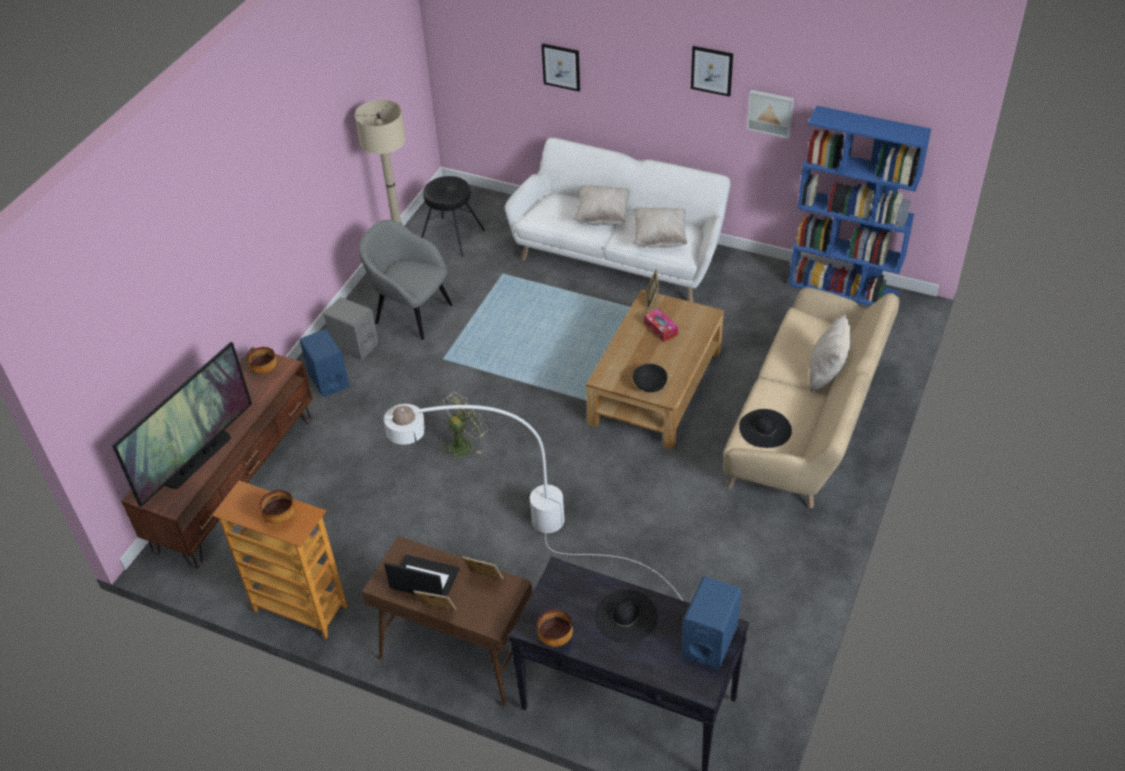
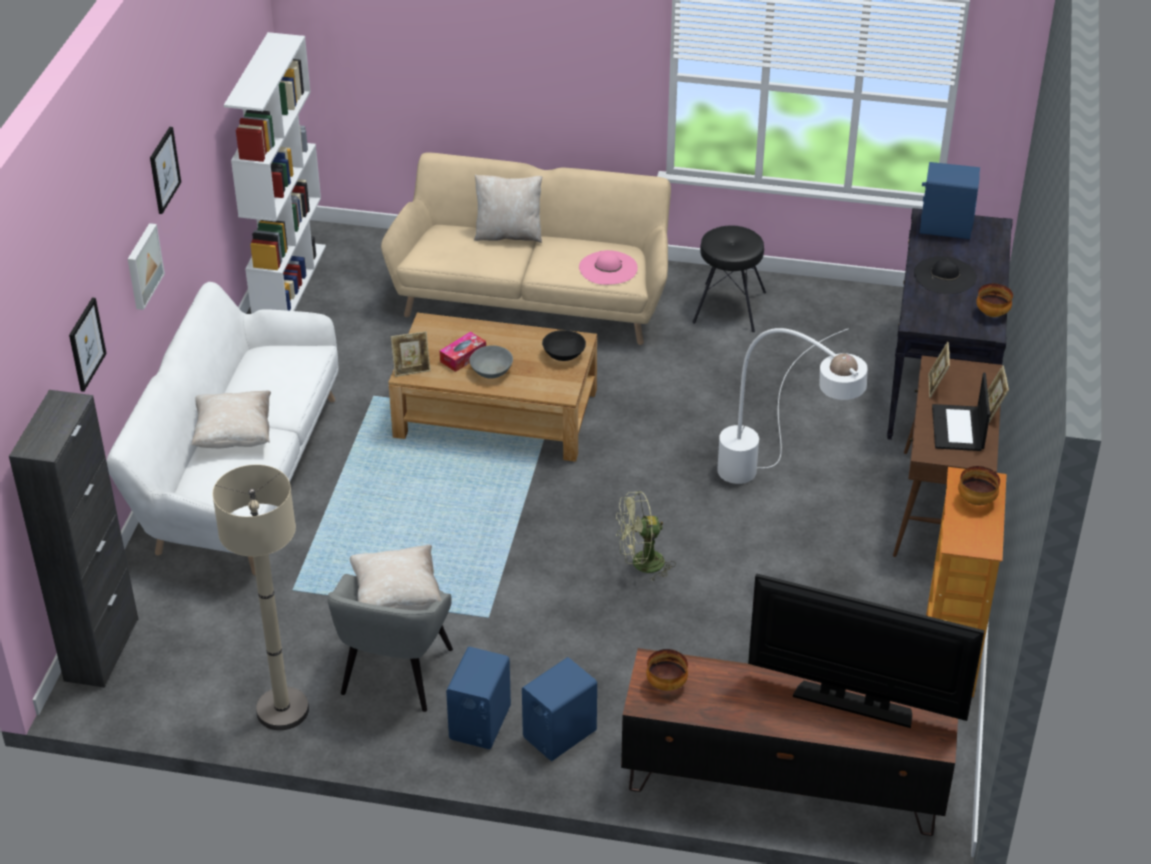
camera: 105 degrees left, 5 degrees down
grey speaker [324,297,378,360] -> blue speaker [446,647,511,749]
black stool [421,176,485,257] -> black stool moved to [692,226,766,332]
green fan [441,392,488,457] -> green fan turned 45 degrees counterclockwise [616,491,676,582]
beige pillow [633,208,687,248] -> beige pillow moved to [350,545,442,611]
black hat [739,409,792,448] -> pink hat [579,250,638,285]
picture [747,90,794,138] -> picture moved to [128,223,165,310]
blue bookcase [789,106,931,305] -> white bookcase [224,32,326,314]
none -> black cabinet [9,390,138,687]
none -> grey bowl [469,345,513,379]

